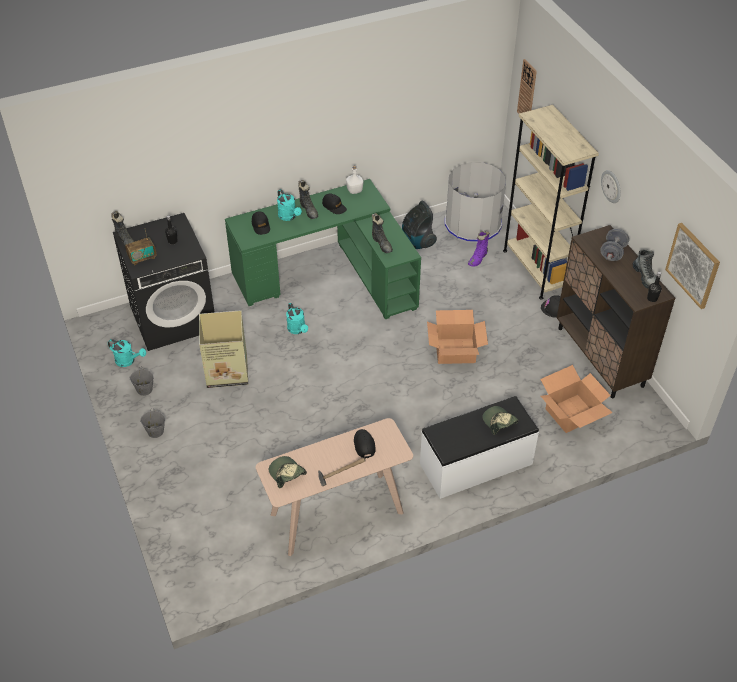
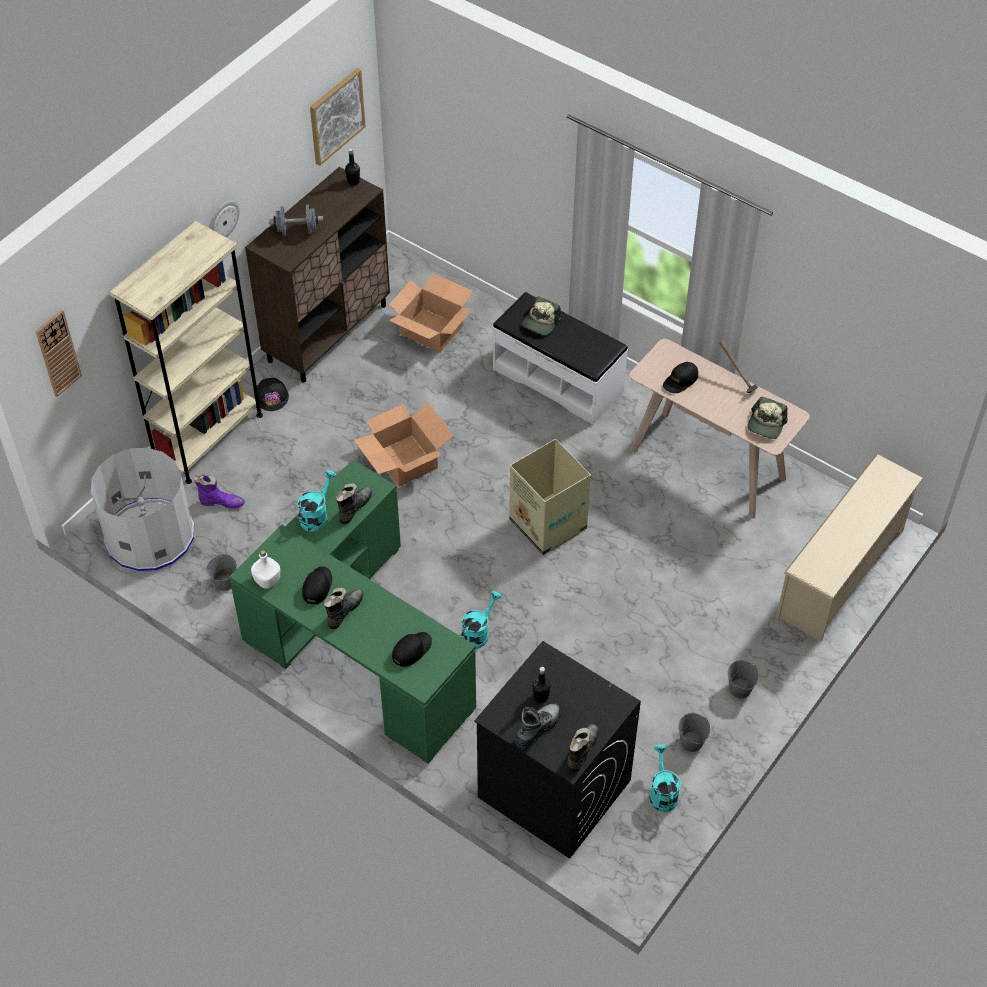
camera: 120 degrees left, 5 degrees up
radio [125,230,156,265] -> none
cardboard box [199,310,248,388] -> cardboard box moved to [509,439,591,555]
turquoise watering can [277,189,302,221] -> turquoise watering can moved to [298,470,337,532]
vacuum cleaner [402,201,437,249] -> grey bucket [206,554,237,591]
boot [632,249,656,289] -> boot moved to [514,703,561,749]
none -> beige shoe rack [776,454,923,641]

